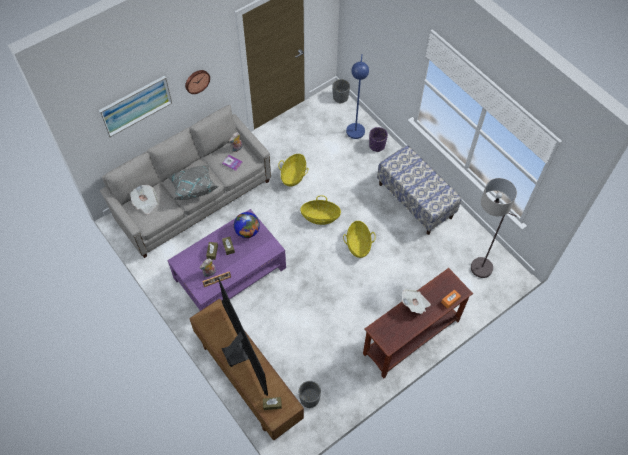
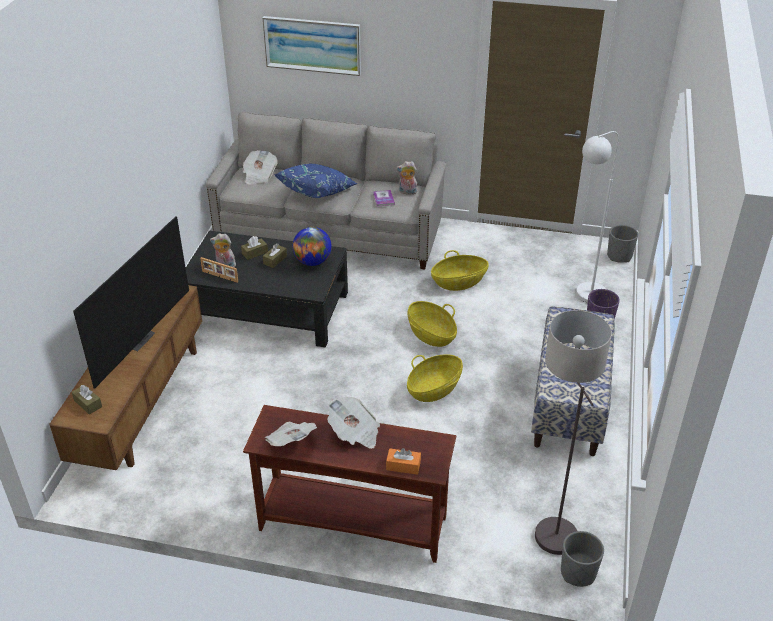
camera: 50 degrees right, 20 degrees down
purple coffee table [167,209,286,311] -> black coffee table [186,230,348,348]
grey pillow [168,165,219,200] -> blue pillow [275,163,357,198]
wall clock [185,70,210,94] -> none
grey planter [299,381,321,408] -> grey planter moved to [561,531,604,587]
blue floor lamp [346,55,369,139] -> white floor lamp [576,131,619,303]
none -> newspaper [265,422,317,446]

